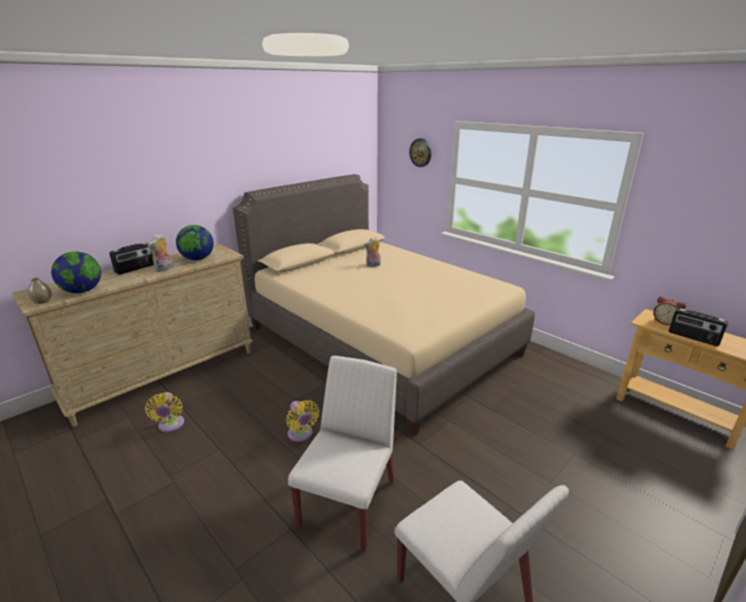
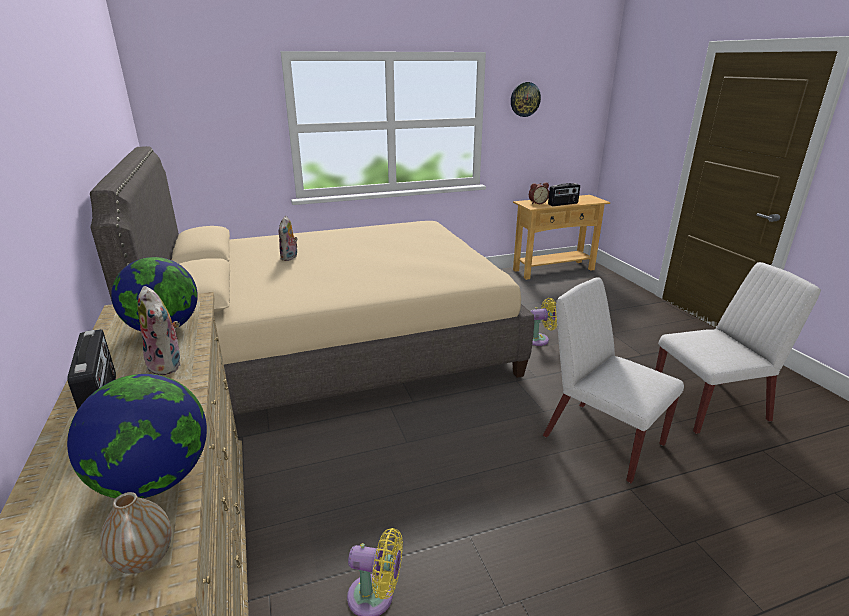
camera: 65 degrees left, 0 degrees up
yellow fan [286,400,319,442] -> yellow fan moved to [530,298,557,346]
wall clock [409,138,432,167] -> wall clock moved to [511,82,541,117]

